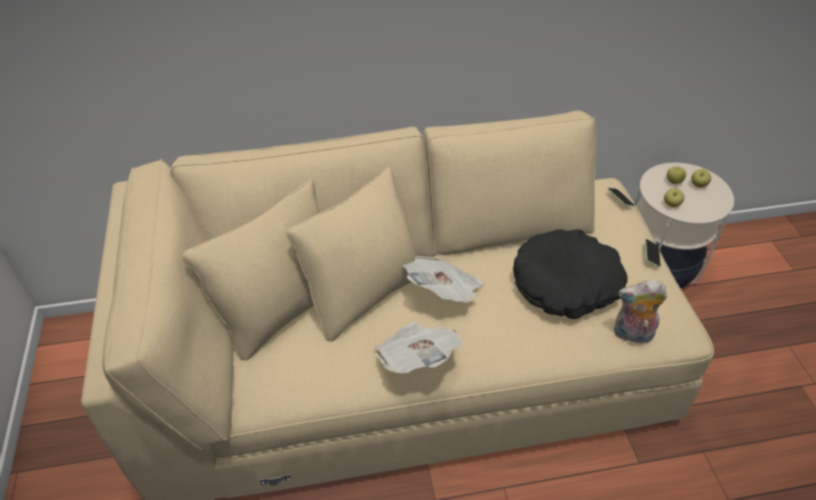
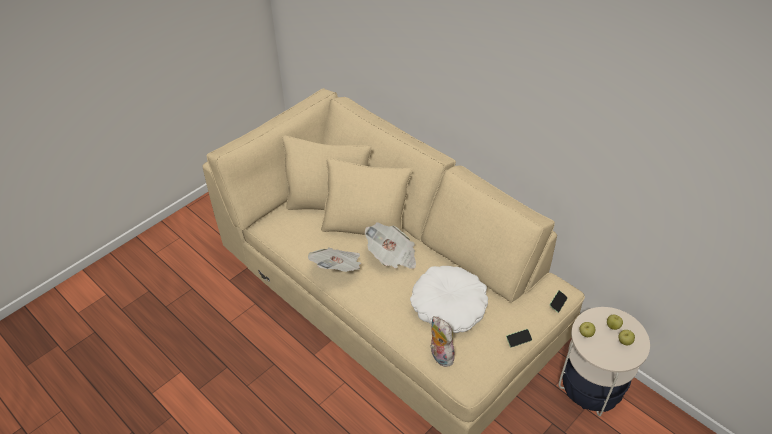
camera: 55 degrees right, 0 degrees up
black pillow [513,229,628,319] -> white pillow [410,266,488,333]

